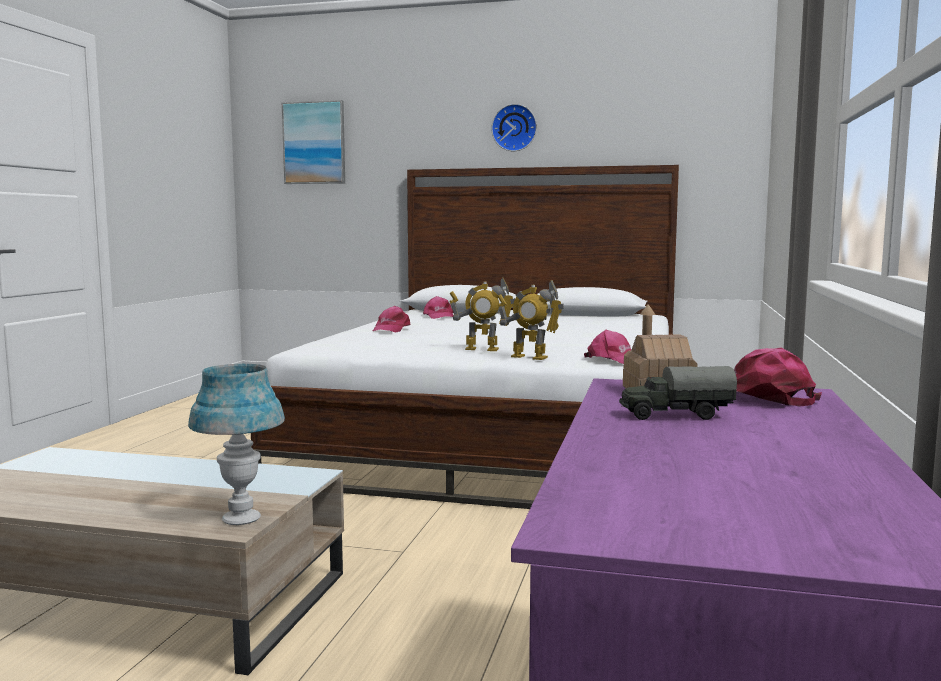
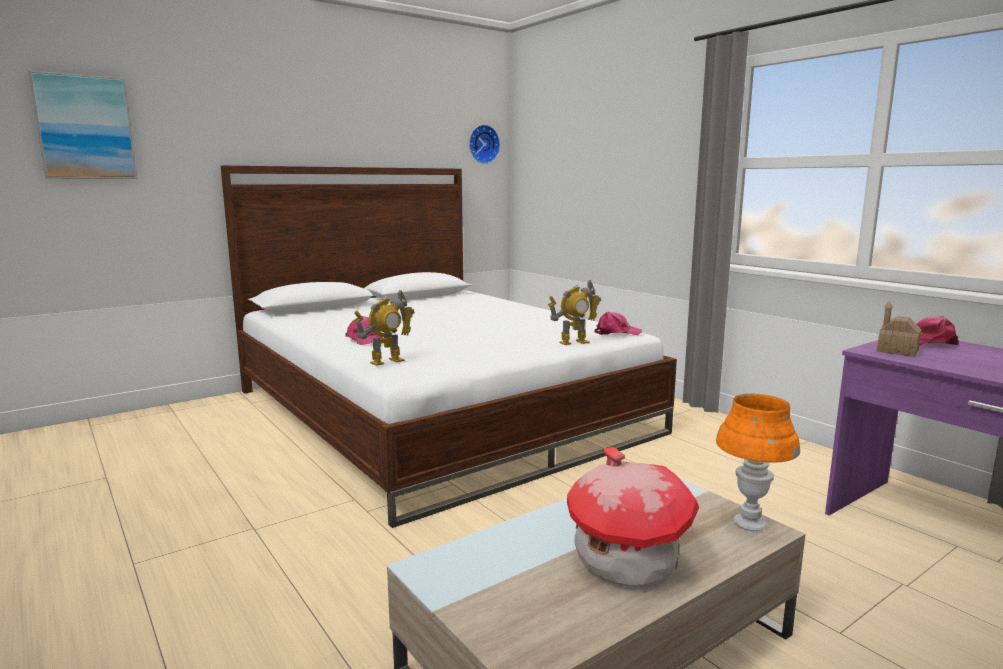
camera: 50 degrees left, 5 degrees up
blue table lamp [188,364,285,525] -> orange table lamp [716,394,800,531]
pink cap [423,296,453,319] -> none
toy robot [449,277,515,351] -> toy robot moved to [353,290,415,366]
wall clock [491,104,537,151] -> wall clock moved to [469,125,500,164]
toy truck [619,366,737,420] -> none
none -> toy house [567,447,699,587]

